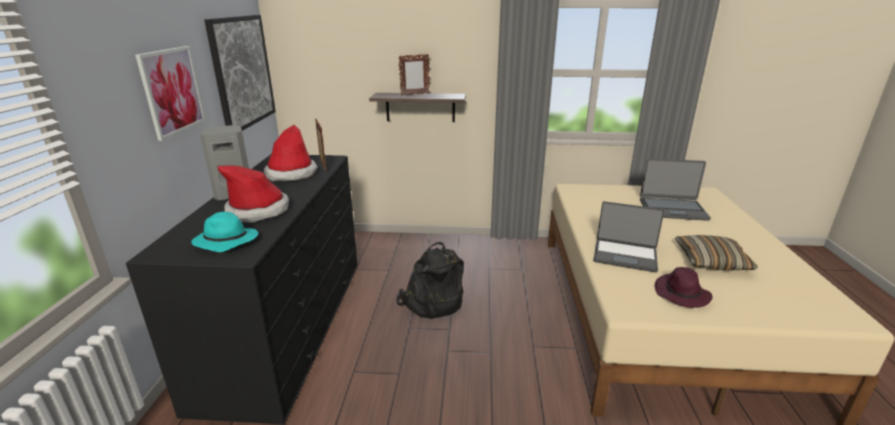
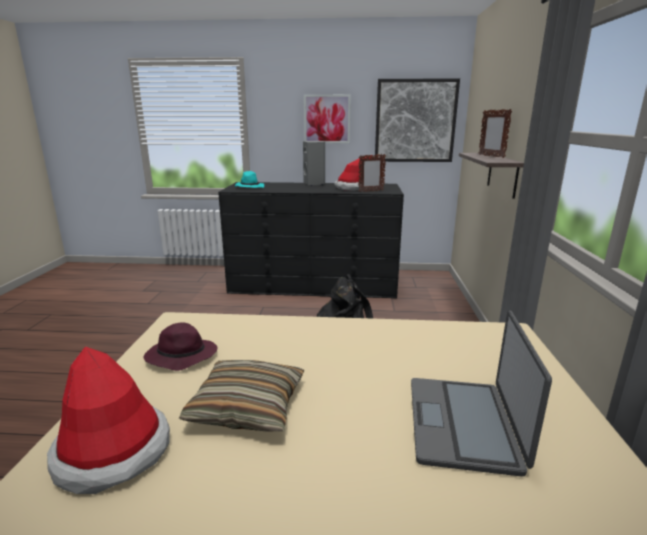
camera: 90 degrees right, 5 degrees down
hat [217,165,289,223] -> hat moved to [47,346,170,494]
laptop [593,201,664,272] -> none

